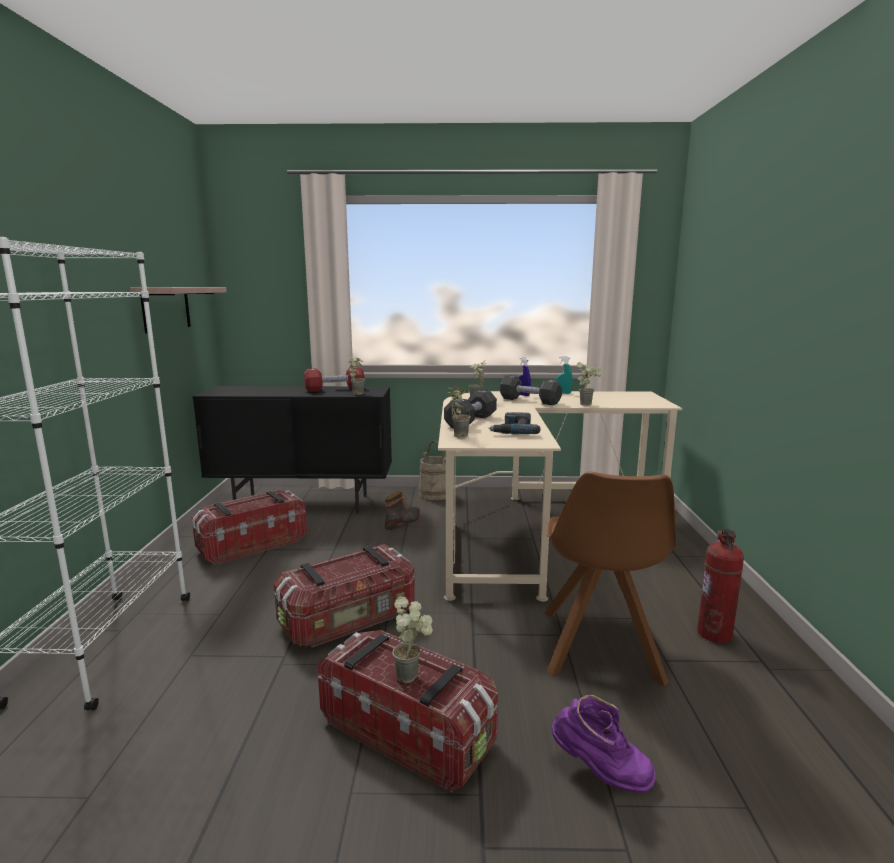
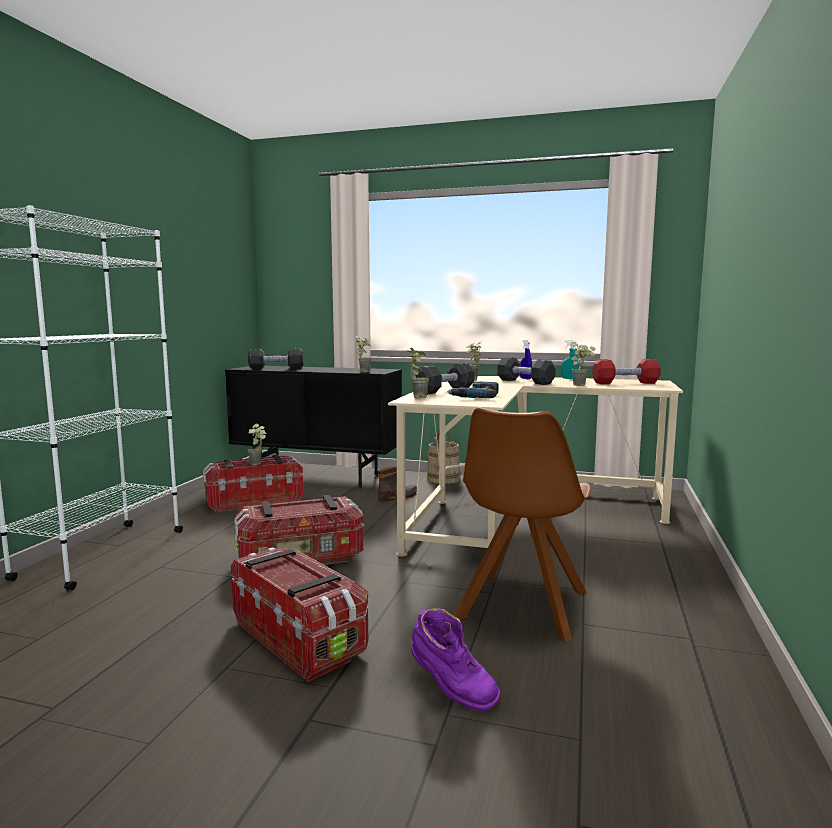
camera: 15 degrees right, 5 degrees down
shelf [130,287,227,333] -> none
red dumbbell [304,367,364,392] -> red dumbbell moved to [592,359,661,384]
potted plant [392,596,433,683] -> potted plant moved to [248,423,267,466]
fire extinguisher [697,528,744,643] -> none
none -> black dumbbell [248,348,304,369]

